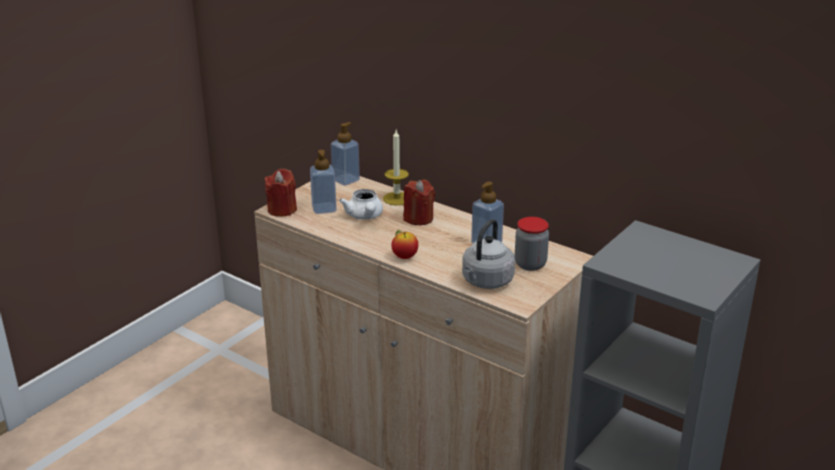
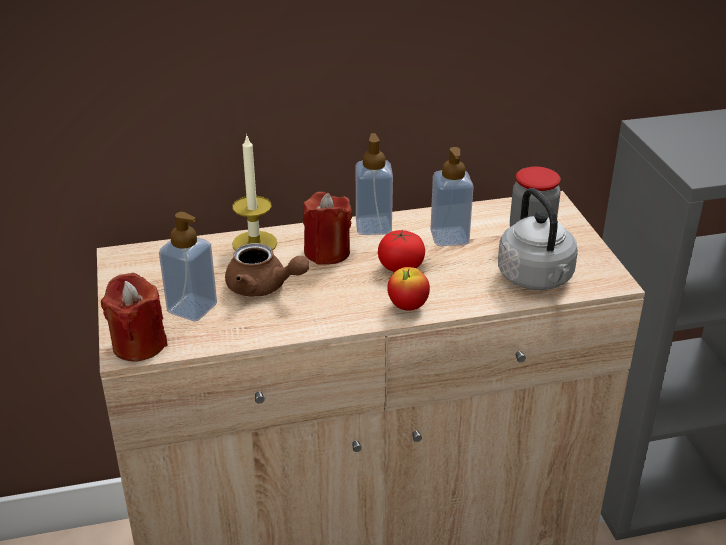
camera: 50 degrees left, 5 degrees up
soap dispenser [331,122,360,186] -> soap dispenser moved to [356,133,393,235]
white teapot [339,189,383,220] -> brown teapot [225,243,310,296]
none -> tomato [378,229,425,272]

